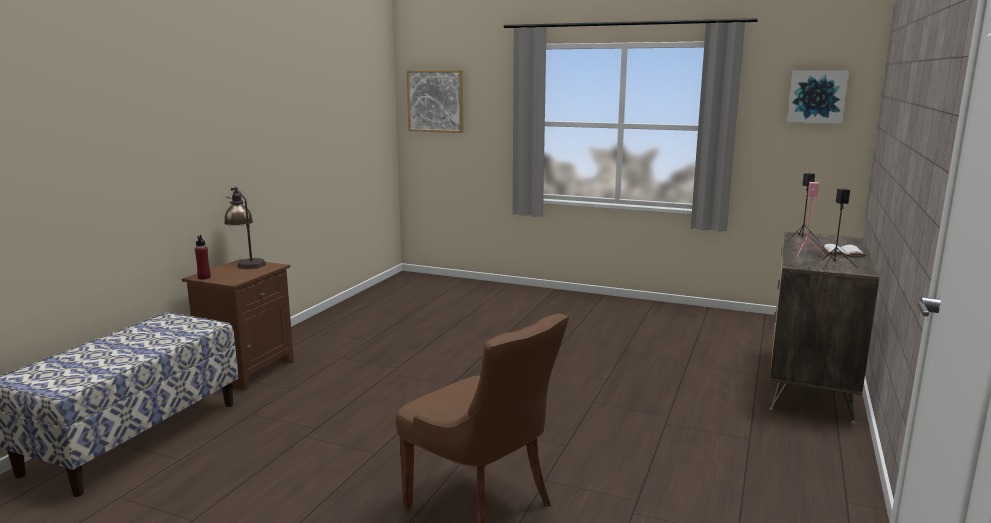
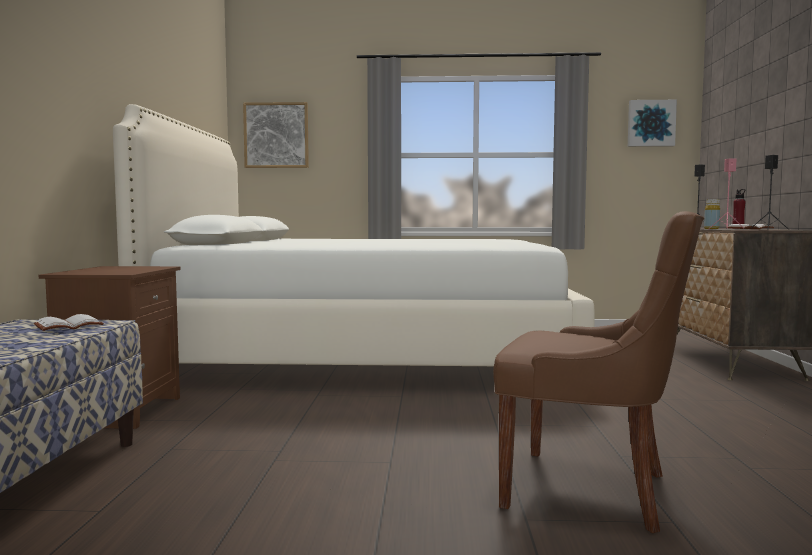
camera: 20 degrees left, 10 degrees down
red bottle [195,235,211,280] -> red bottle moved to [732,189,746,229]
table lamp [224,187,266,269] -> none
none -> white book [34,314,104,331]
none -> white bed [113,104,595,366]
none -> yellow bottle [704,199,720,229]

